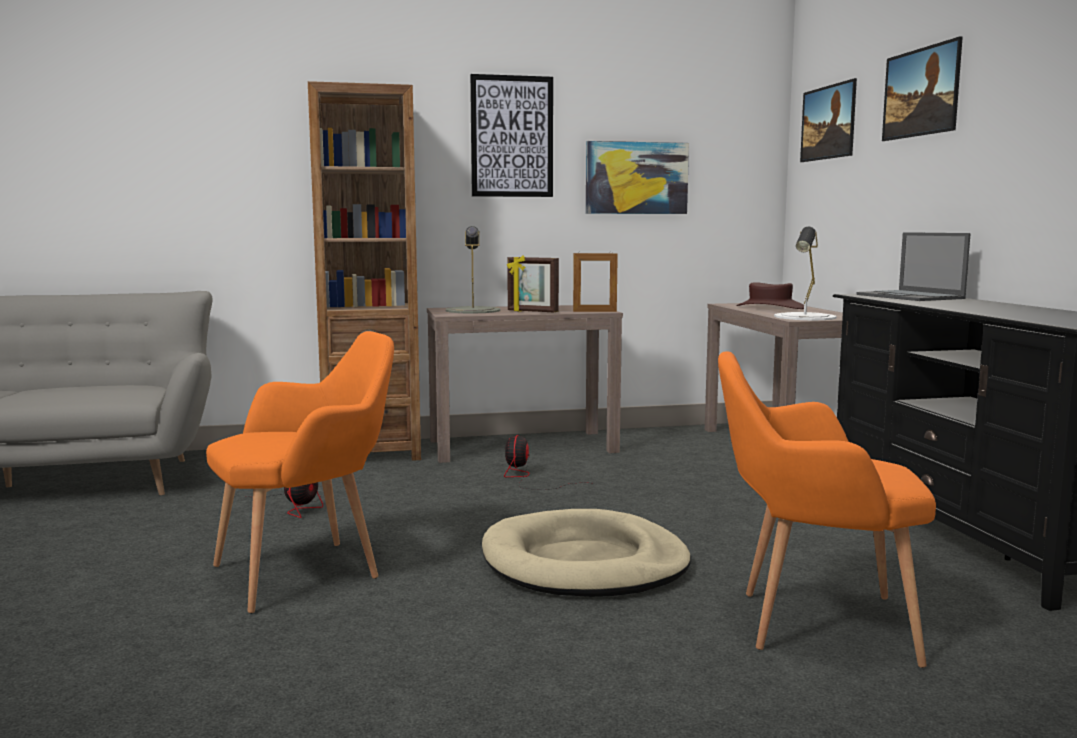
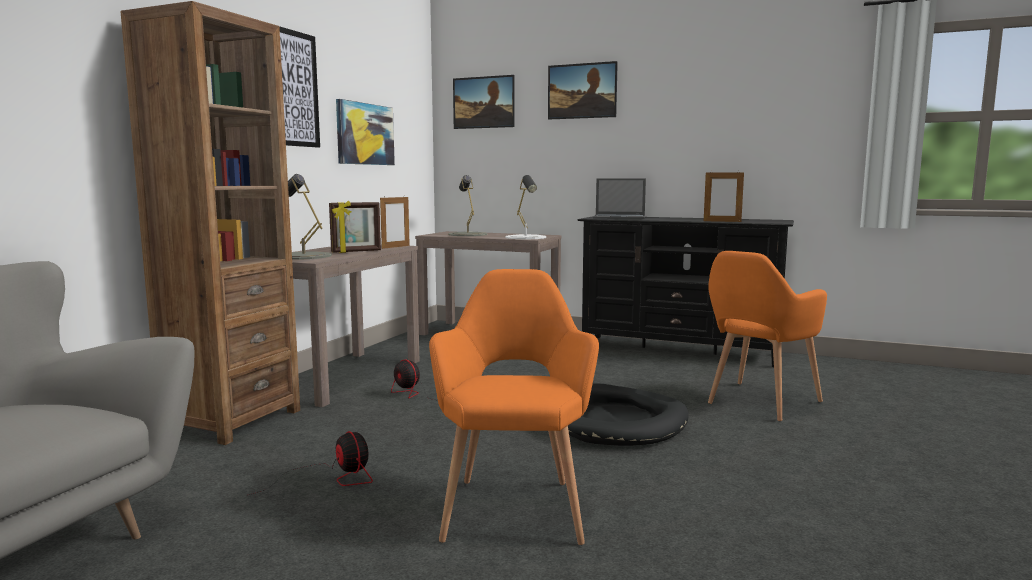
camera: 55 degrees left, 0 degrees up
beige dog bed [482,509,691,597] -> black dog bed [568,383,689,446]
brown hat [736,282,804,309] -> grey table lamp [448,175,487,236]
none -> picture frame [704,171,744,222]

